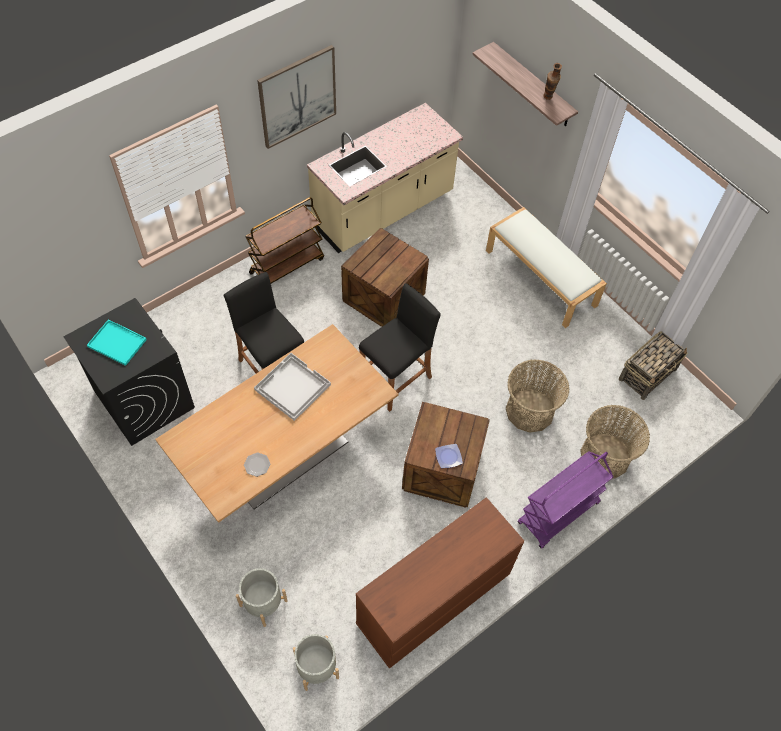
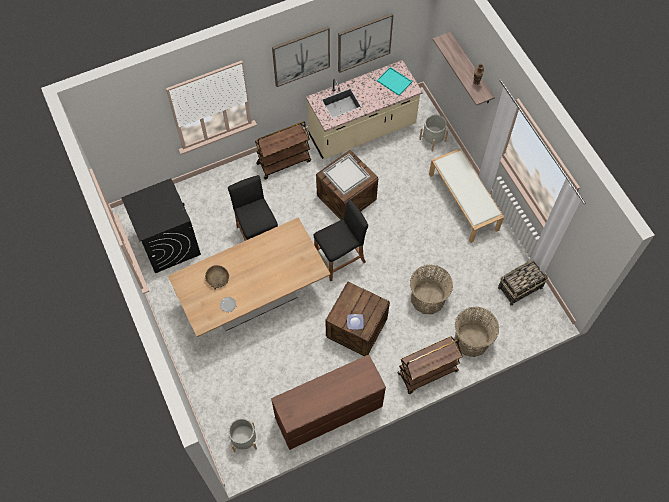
camera: 15 degrees right, 5 degrees up
turquoise tray [87,319,147,366] -> turquoise tray moved to [377,67,412,96]
grey planter [236,568,288,627] -> grey planter moved to [419,115,448,152]
white tray [254,353,331,421] -> white tray moved to [323,154,370,196]
purple cart [517,452,613,549] -> brown cart [398,336,463,394]
none -> brown bowl [205,265,229,290]
none -> picture [338,13,394,73]

